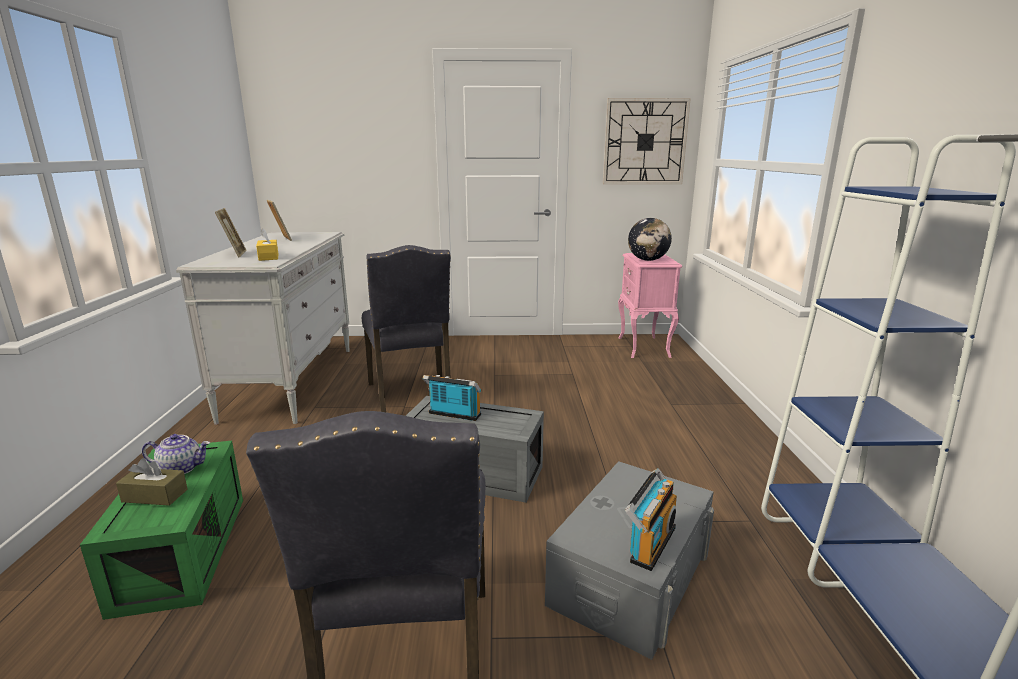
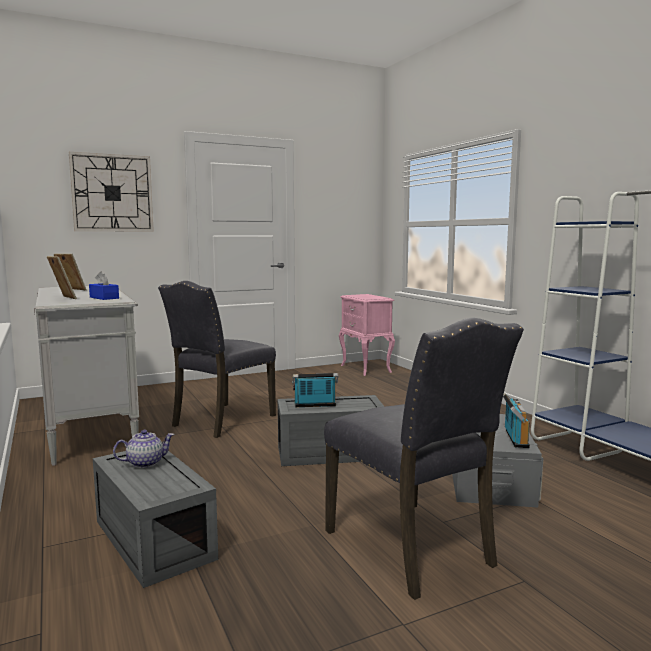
camera: 25 degrees left, 10 degrees down
green storage box [80,441,243,620] -> grey storage box [93,451,218,588]
brown tissue box [116,458,188,506] -> none
yellow tissue box [256,228,278,261] -> blue tissue box [89,272,119,300]
grey chair [362,245,451,412] -> grey chair turned 75 degrees clockwise [158,281,276,438]
wall clock [603,98,691,184] -> wall clock moved to [69,152,154,232]
globe [628,218,672,261] -> none

